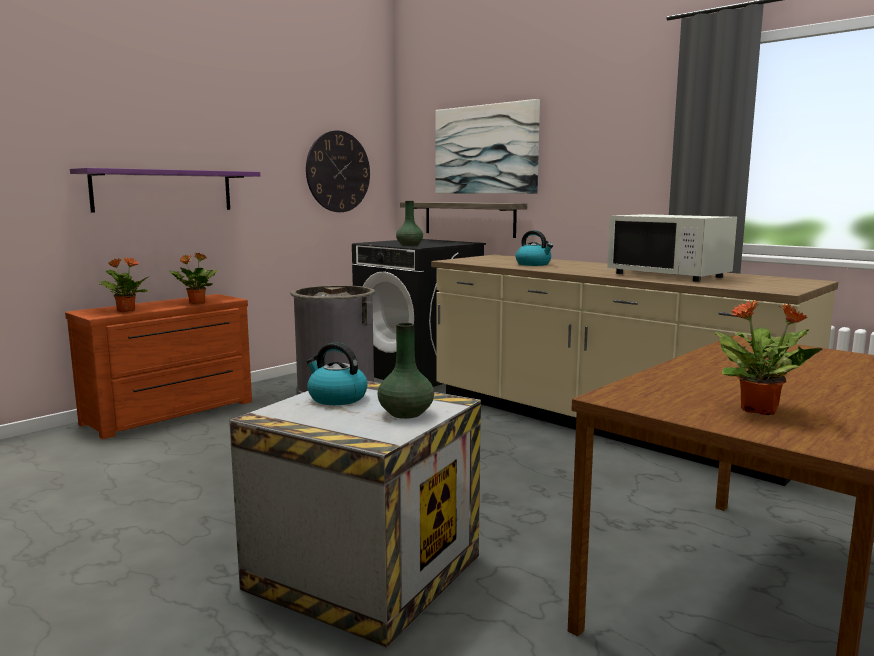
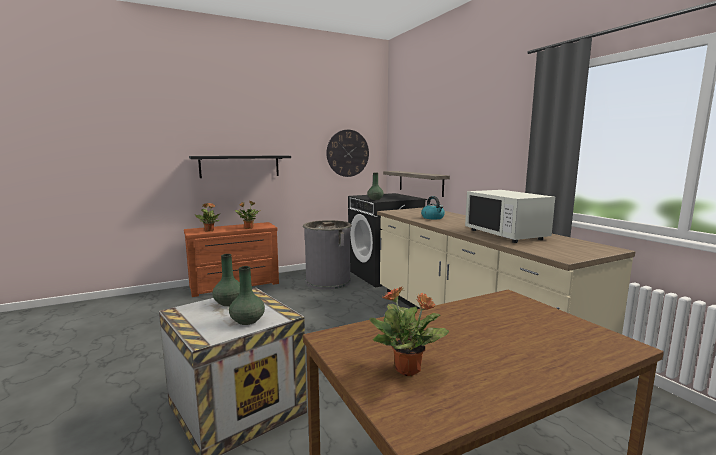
camera: 20 degrees right, 0 degrees up
purple shelf [70,168,260,212] -> black shelf [189,155,291,178]
kettle [306,343,367,405] -> green vase [212,254,240,306]
picture [435,99,540,194] -> none

